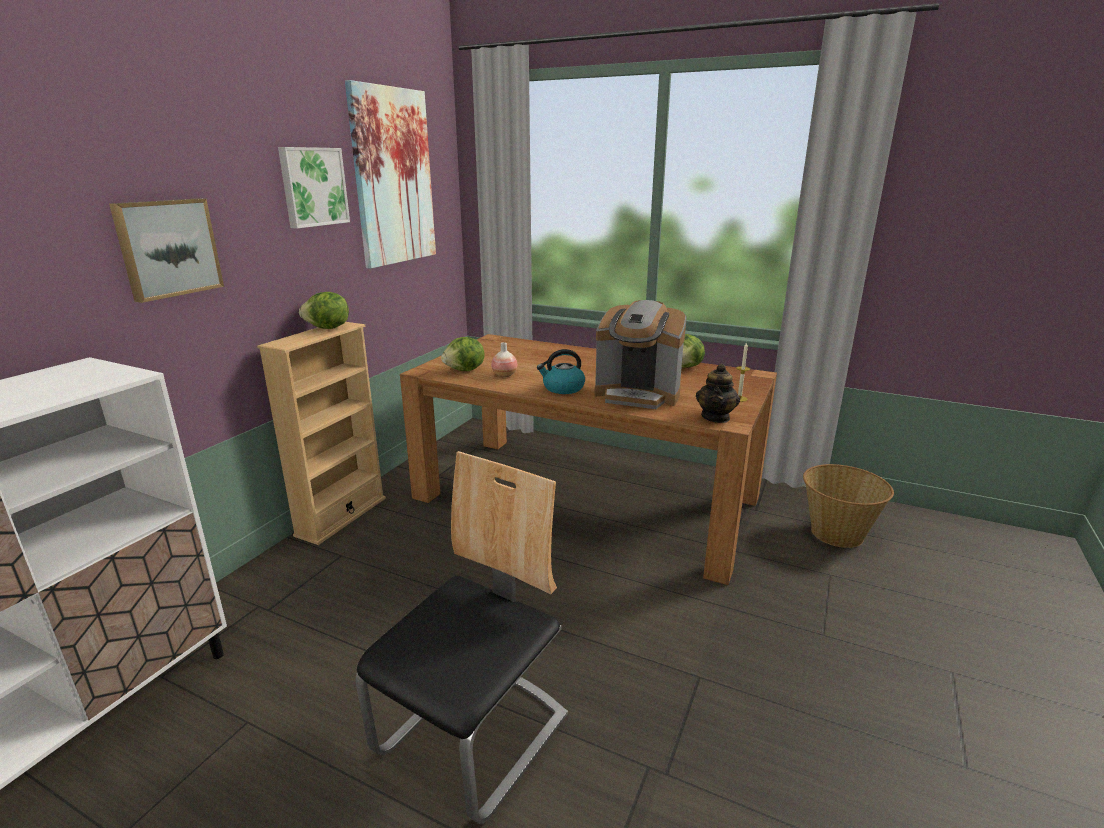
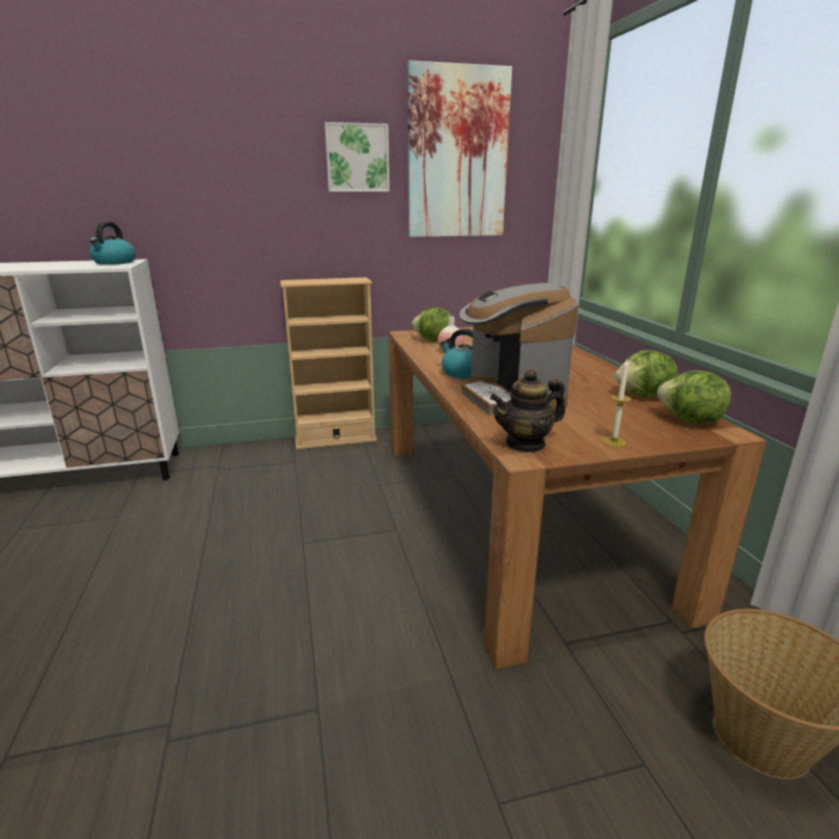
camera: 50 degrees right, 0 degrees up
picture [109,198,224,303] -> none
lettuce [299,292,349,329] -> lettuce moved to [657,370,731,424]
chair [356,451,568,824] -> none
none -> kettle [89,222,136,265]

